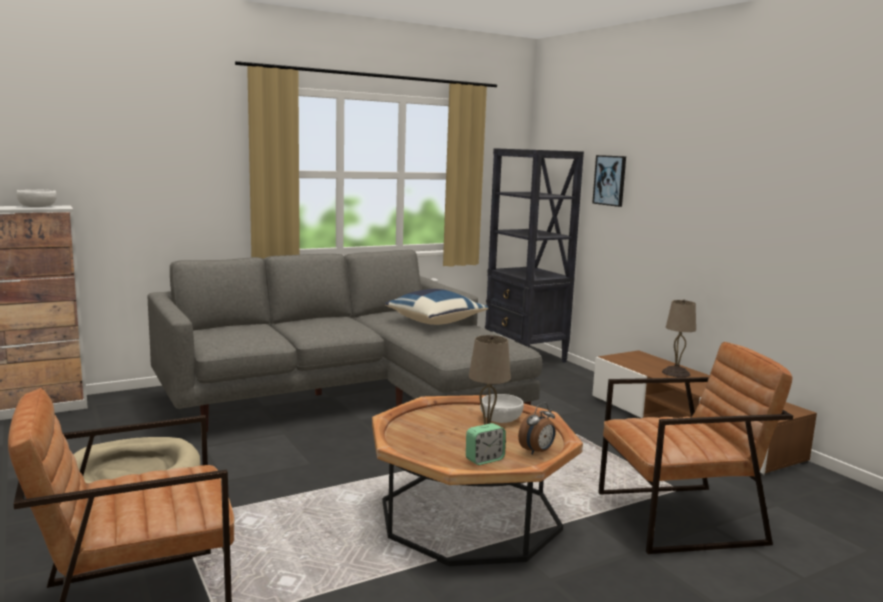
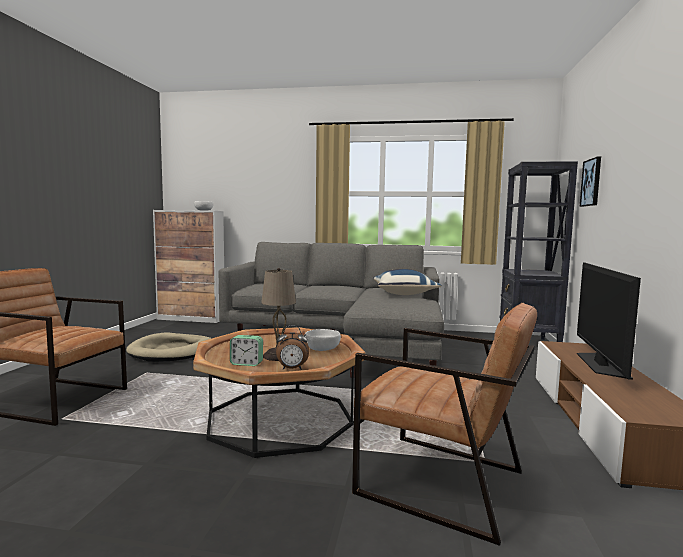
camera: 40 degrees right, 5 degrees down
beige table lamp [662,300,696,378] -> television [577,262,641,380]

